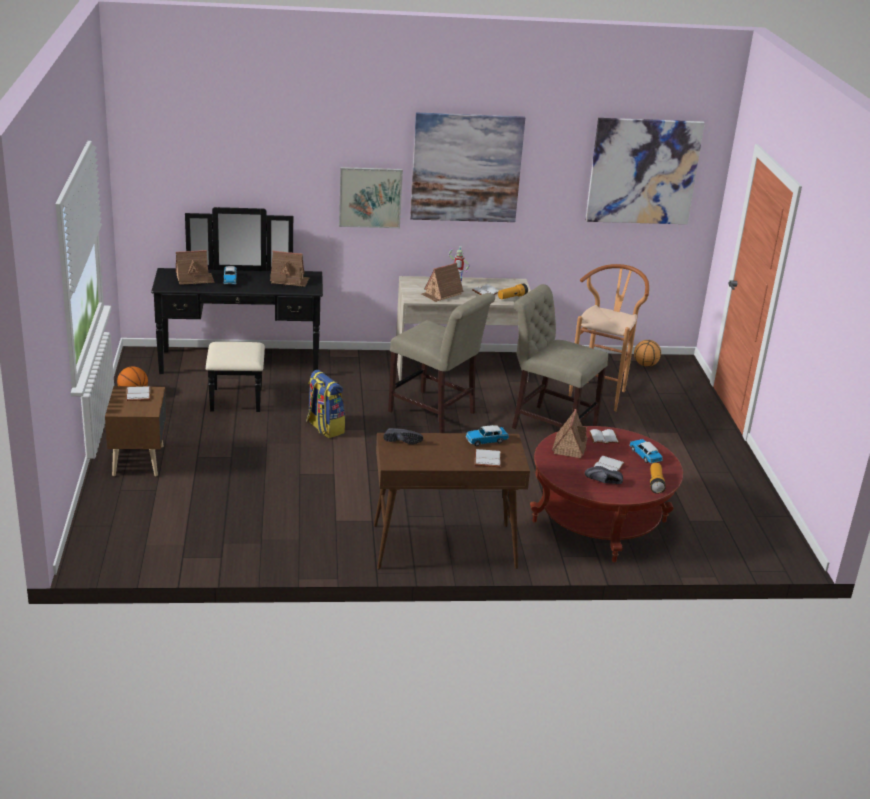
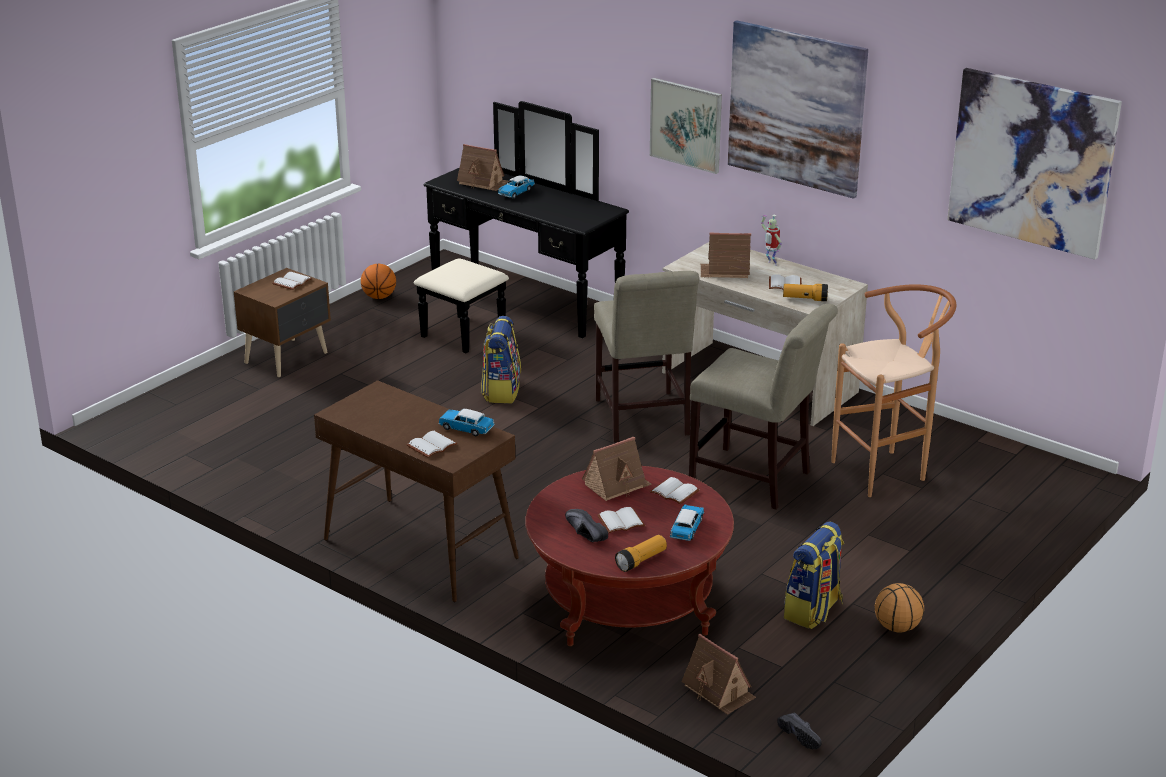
camera: 45 degrees right, 0 degrees up
toy house [270,251,310,287] -> toy house moved to [681,634,756,715]
black shoe [383,428,423,445] -> black shoe moved to [777,712,822,749]
beige chair [512,284,608,429] -> beige chair turned 135 degrees clockwise [689,304,838,510]
basketball [634,340,661,367] -> basketball moved to [875,583,924,632]
none -> backpack [784,521,844,629]

